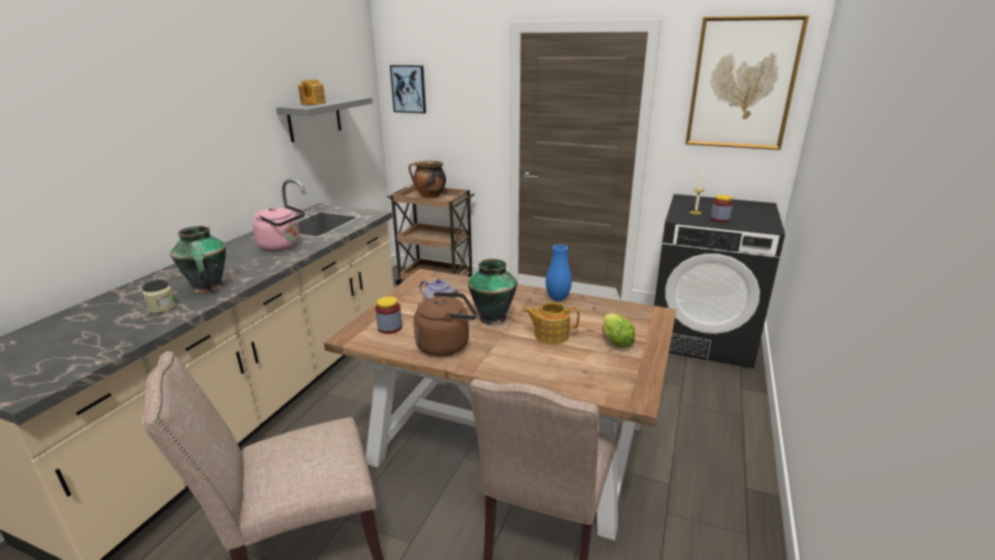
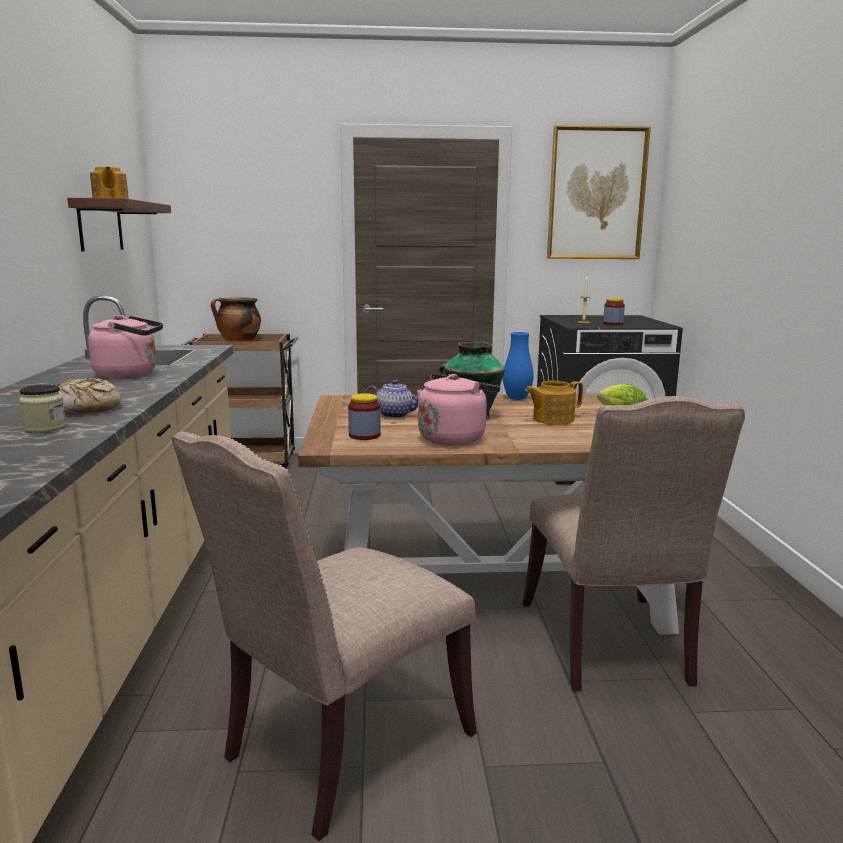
camera: 25 degrees left, 10 degrees down
vase [170,226,226,293] -> bread [56,378,121,414]
grey shelf [276,96,373,142] -> brown shelf [67,198,171,251]
picture [390,65,426,114] -> none
brown kettle [414,292,477,356] -> pink kettle [417,374,500,445]

